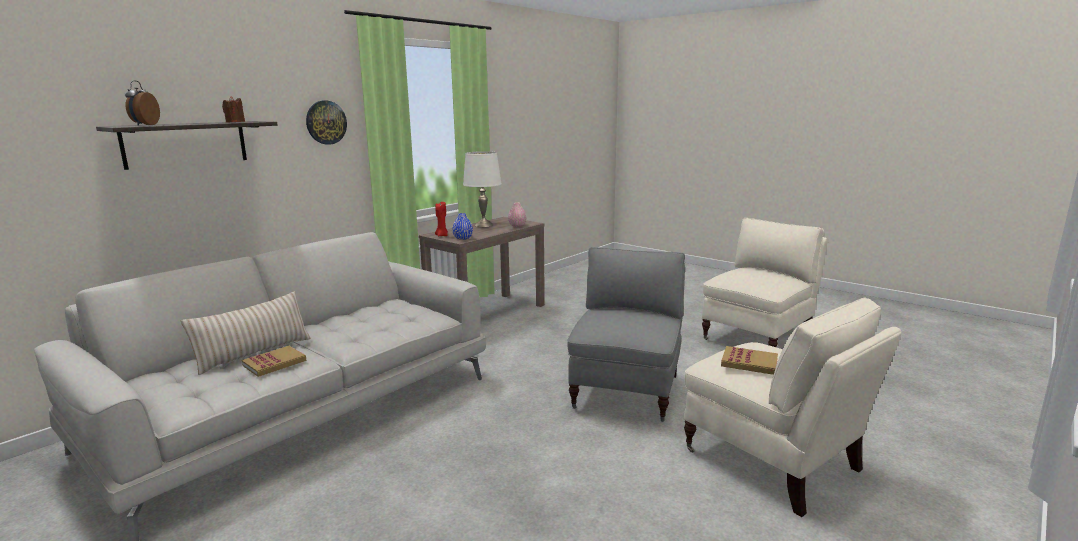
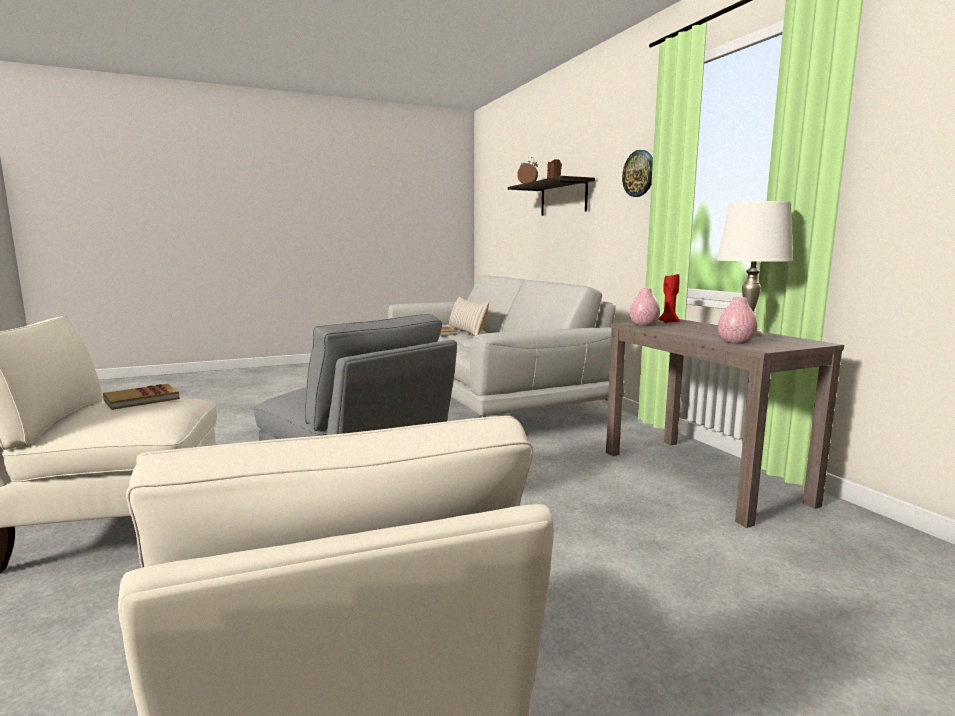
camera: 115 degrees right, 5 degrees down
blue vase [452,213,473,240] -> pink vase [630,288,660,326]

